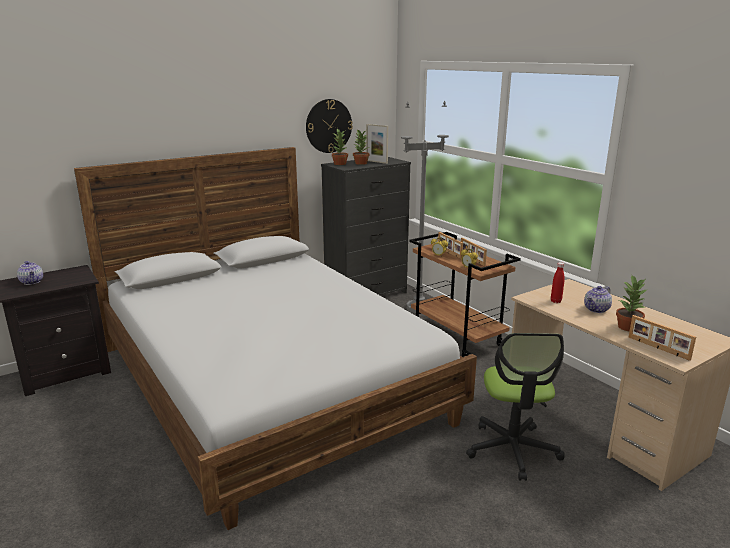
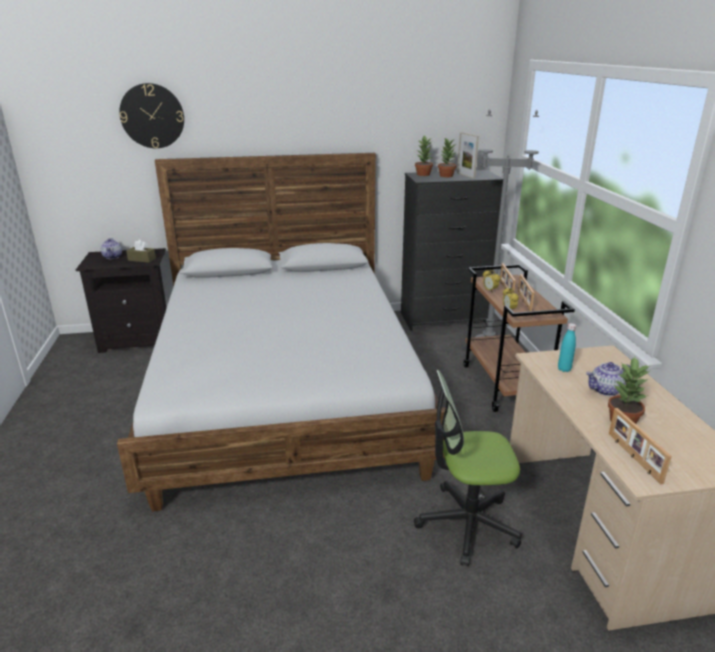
camera: 25 degrees right, 5 degrees up
wall clock [306,99,353,153] -> wall clock moved to [119,83,184,148]
office chair [466,333,565,481] -> office chair turned 60 degrees clockwise [414,370,522,566]
red bottle [551,262,565,303] -> turquoise bottle [558,323,576,372]
none -> brown tissue box [126,240,156,263]

